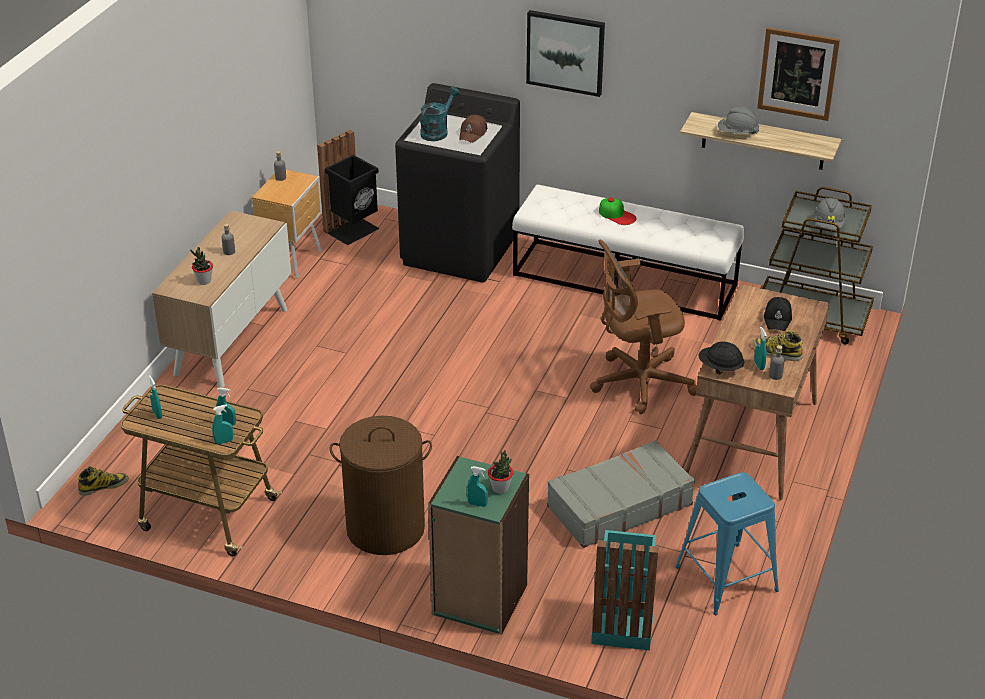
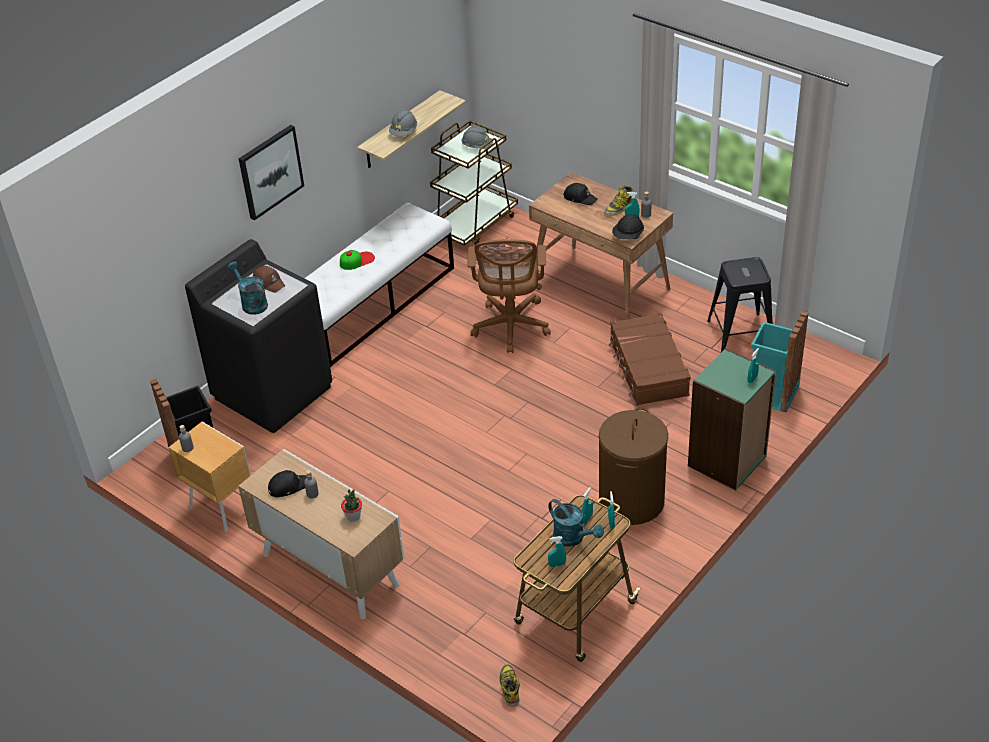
camera: 70 degrees left, 5 degrees up
potted plant [488,450,513,494] -> none
grey suitcase [547,440,695,548] -> brown suitcase [609,313,691,405]
blue stool [675,472,779,615] -> black stool [707,257,773,352]
picture [757,27,840,121] -> none
none -> black cap [268,470,307,497]
none -> turquoise watering can [548,499,604,547]

